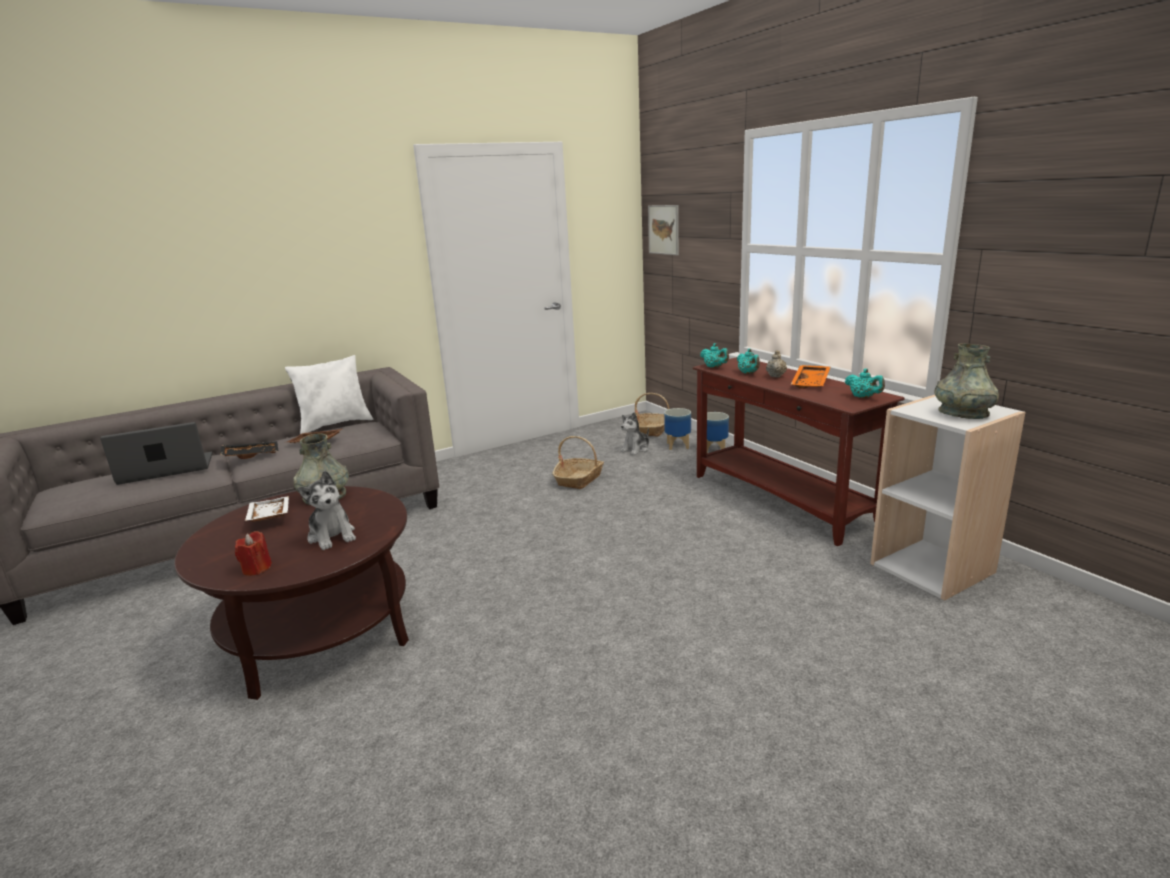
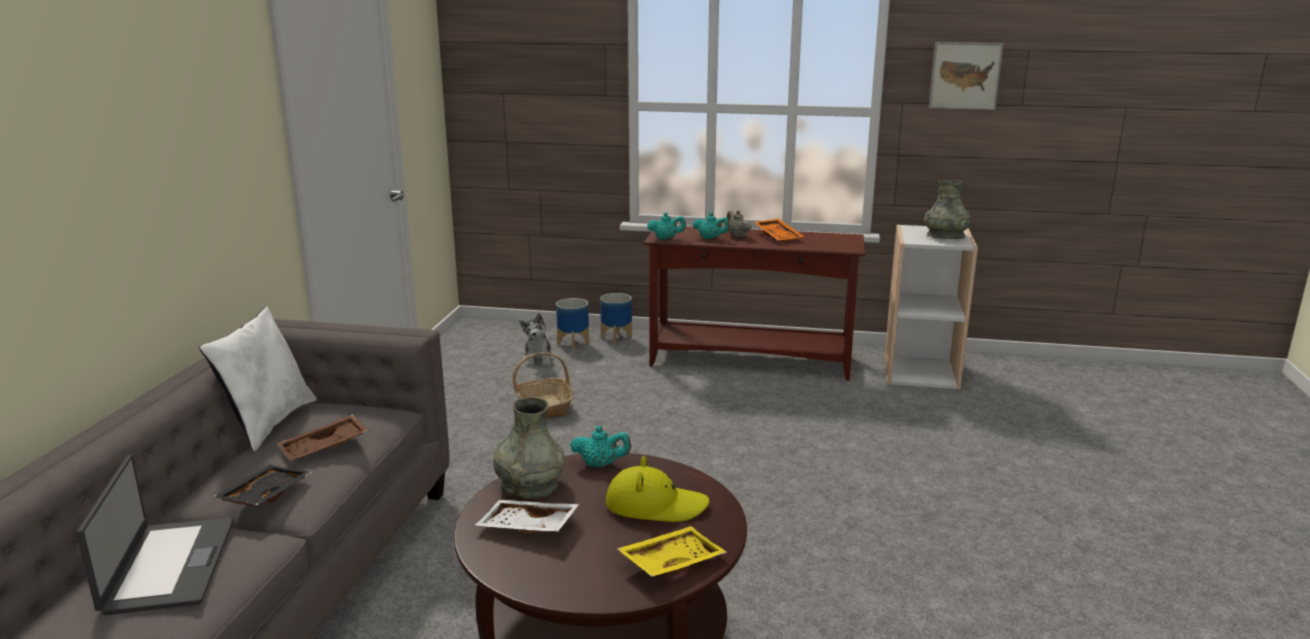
camera: 50 degrees left, 0 degrees up
laptop [100,422,212,485] -> laptop turned 150 degrees clockwise [76,455,234,615]
red candle [235,531,272,576] -> yellow tray [617,526,727,577]
plush toy [297,471,356,550] -> yellow hat [606,456,709,522]
basket [635,393,669,437] -> none
picture [648,205,679,255] -> picture moved to [929,42,1004,110]
turquoise teapot [845,369,885,398] -> turquoise teapot moved to [570,426,631,467]

